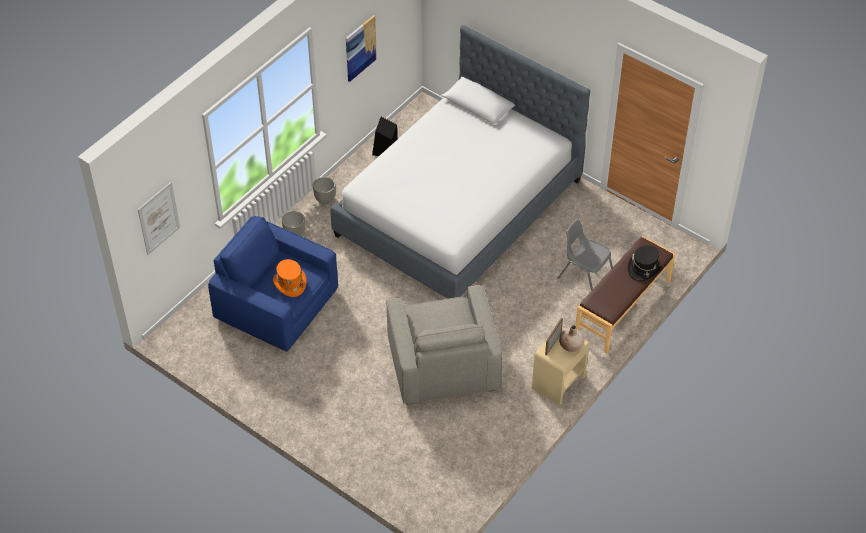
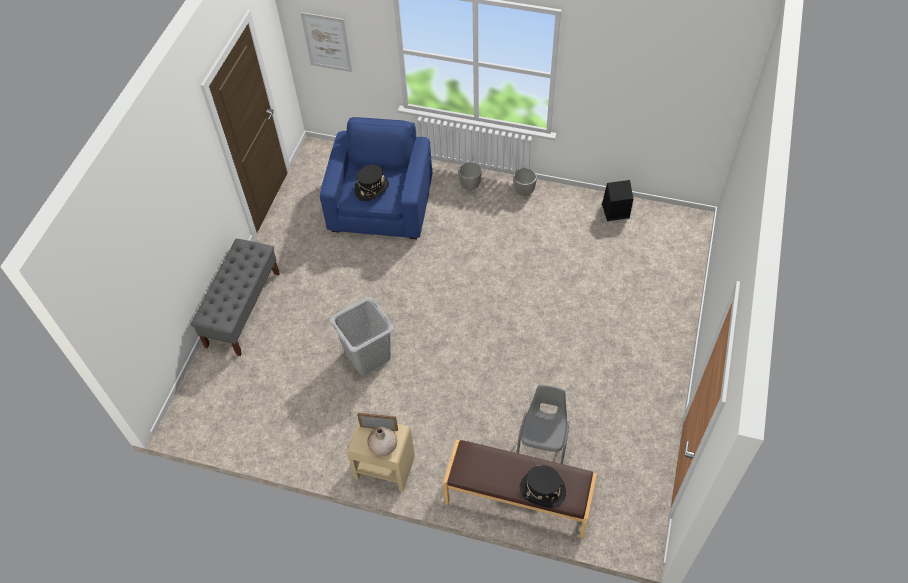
camera: 70 degrees right, 5 degrees up
orange hat [273,259,307,297] -> black hat [355,165,389,201]
bed [330,25,590,299] -> none
picture [346,15,377,82] -> none
grey armchair [386,285,502,405] -> grey laundry basket [329,297,394,375]
none -> grey bench [191,239,280,356]

